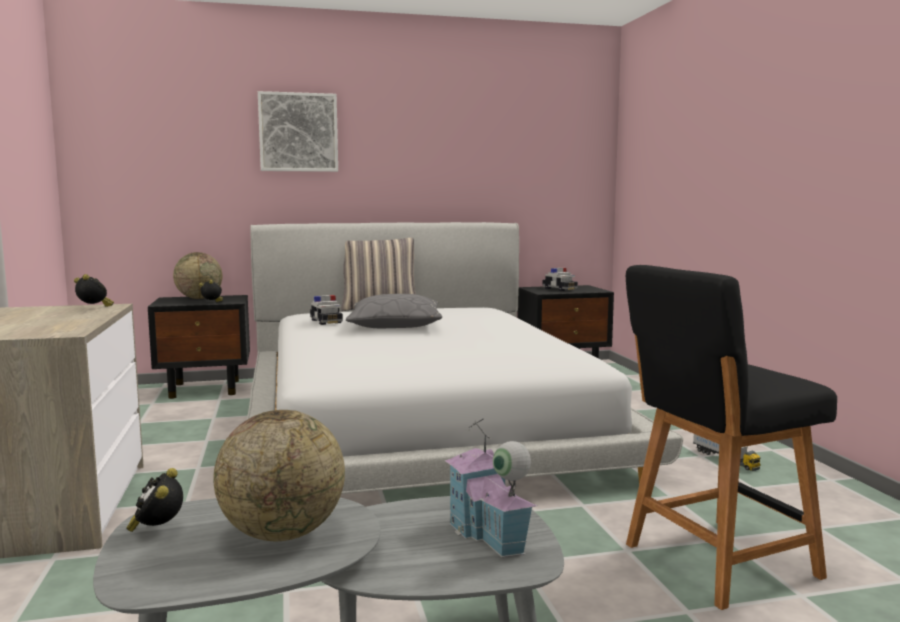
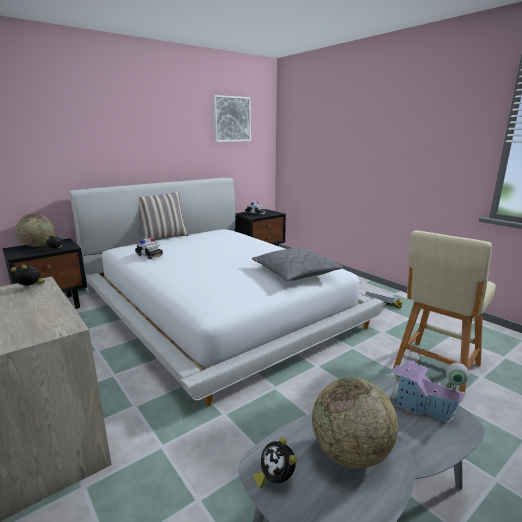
camera: 25 degrees left, 10 degrees up
picture [258,91,338,172] -> picture moved to [213,95,251,142]
grey pillow [346,294,442,328] -> grey pillow moved to [252,248,343,281]
black stool [626,265,837,610] -> beige stool [393,231,496,392]

